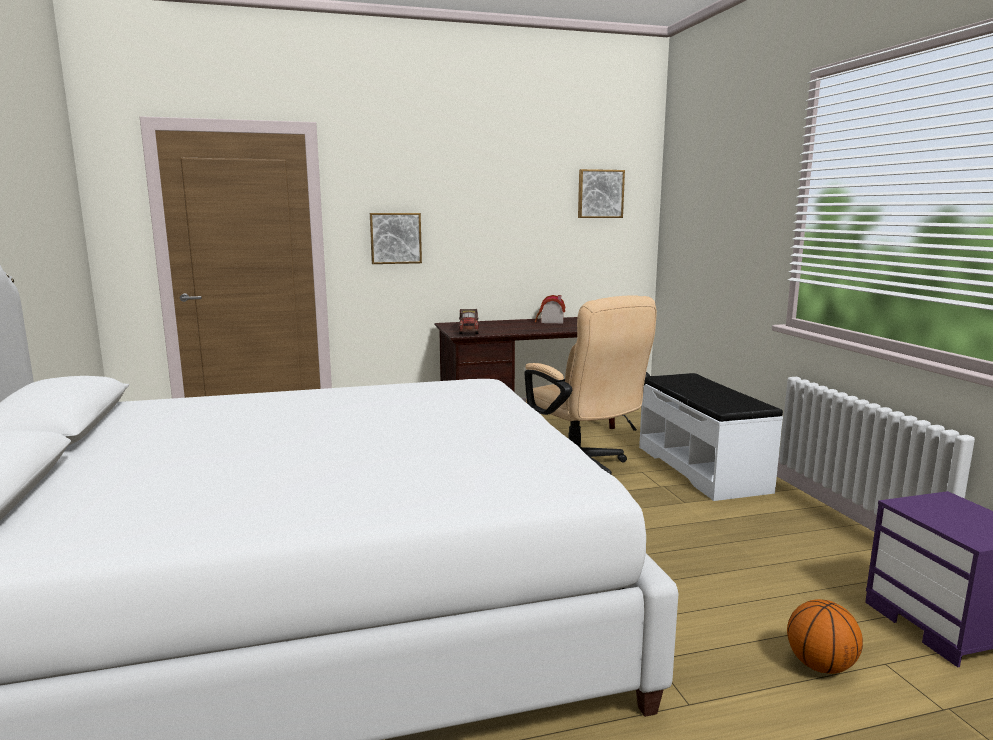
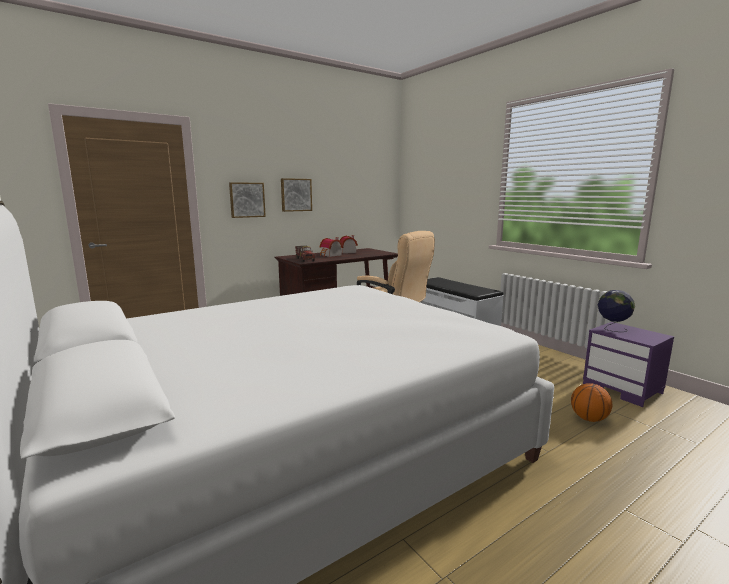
camera: 20 degrees left, 0 degrees up
picture [578,169,625,218] -> picture moved to [281,178,312,212]
none -> toy house [320,237,343,257]
none -> globe [598,290,635,332]

